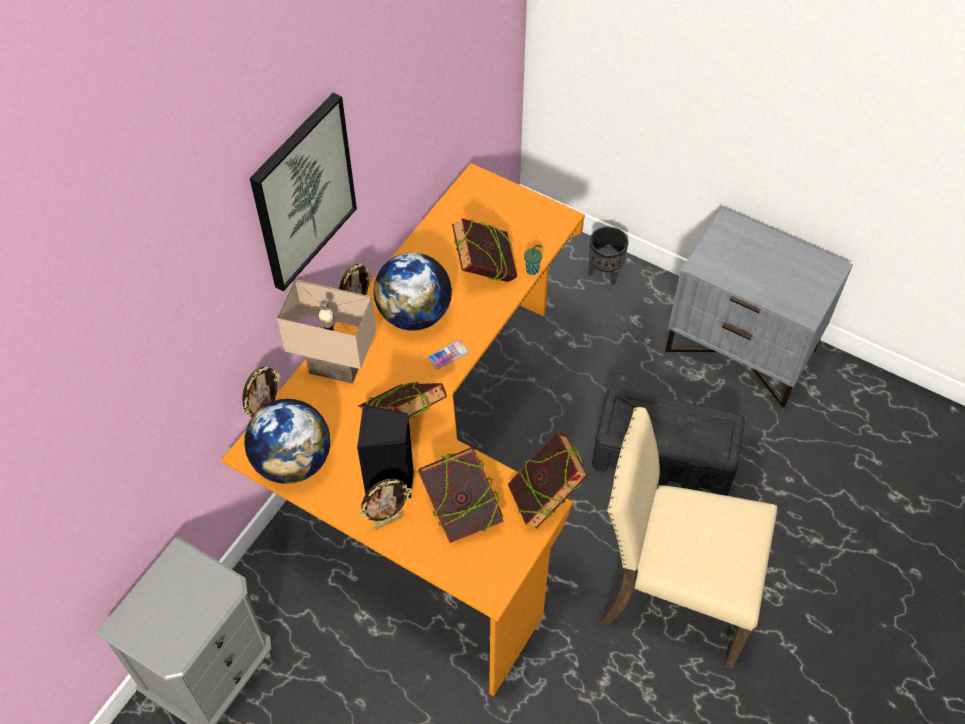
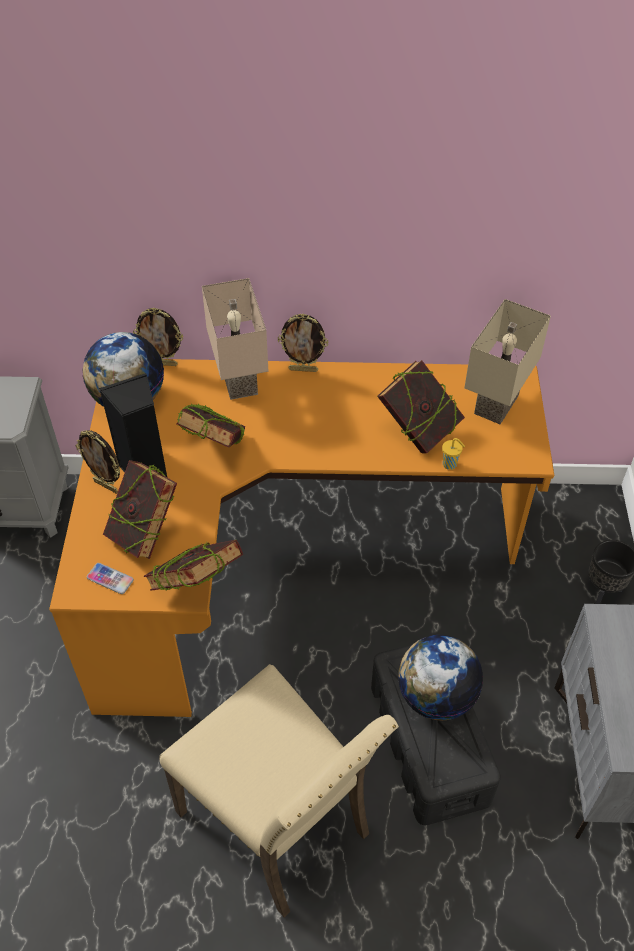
camera: 60 degrees right, 5 degrees down
picture [250,93,357,291] -> none
globe [373,253,452,331] -> globe moved to [398,635,483,721]
phone [428,340,469,369] -> phone moved to [87,563,134,594]
green cup [524,245,542,275] -> yellow cup [442,438,465,470]
beige chair [600,407,777,669] -> beige chair turned 150 degrees clockwise [159,664,399,917]
none -> beige table lamp [464,299,551,424]

